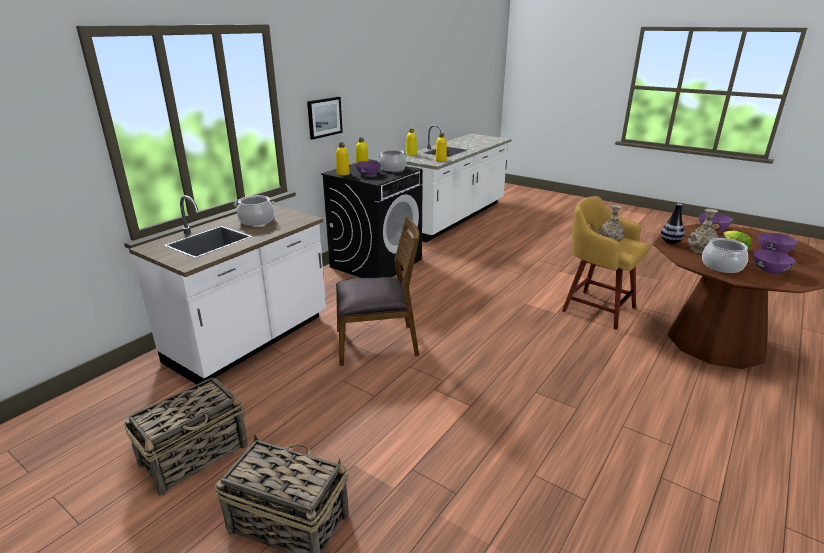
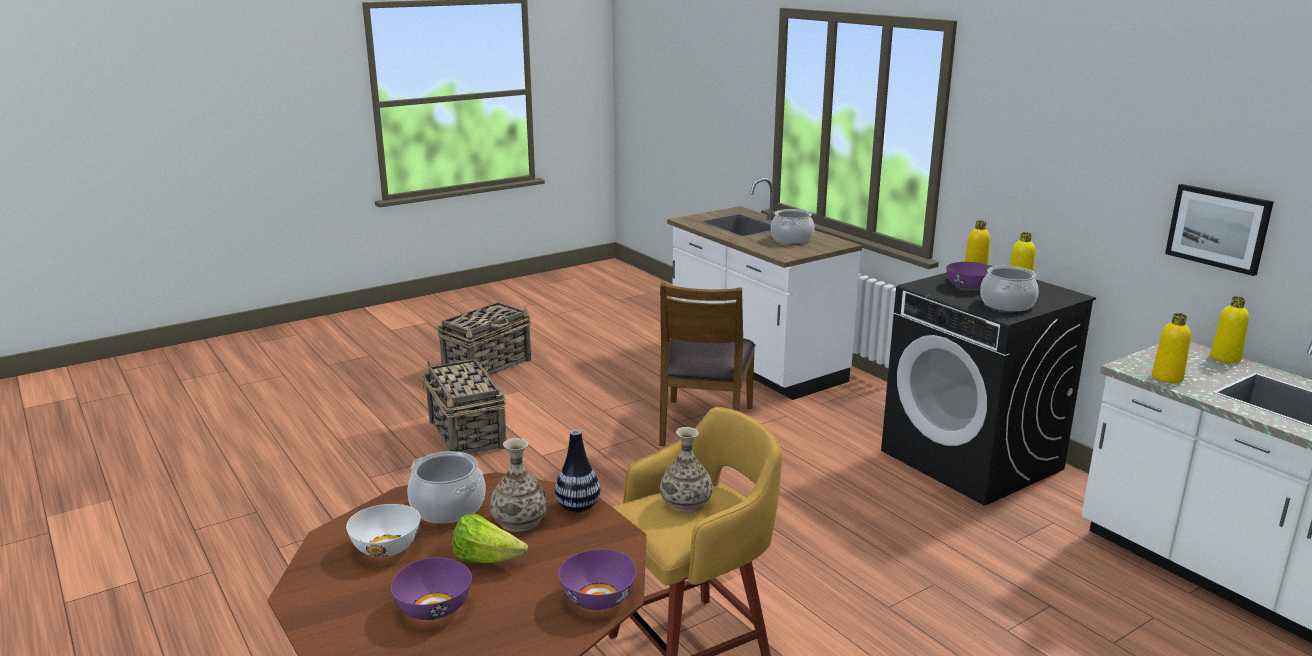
camera: 110 degrees right, 5 degrees down
basket [124,377,248,496] -> basket moved to [422,359,507,454]
picture [307,97,343,140] -> picture moved to [1165,184,1274,276]
purple bowl [754,250,796,273] -> white bowl [346,504,421,557]

